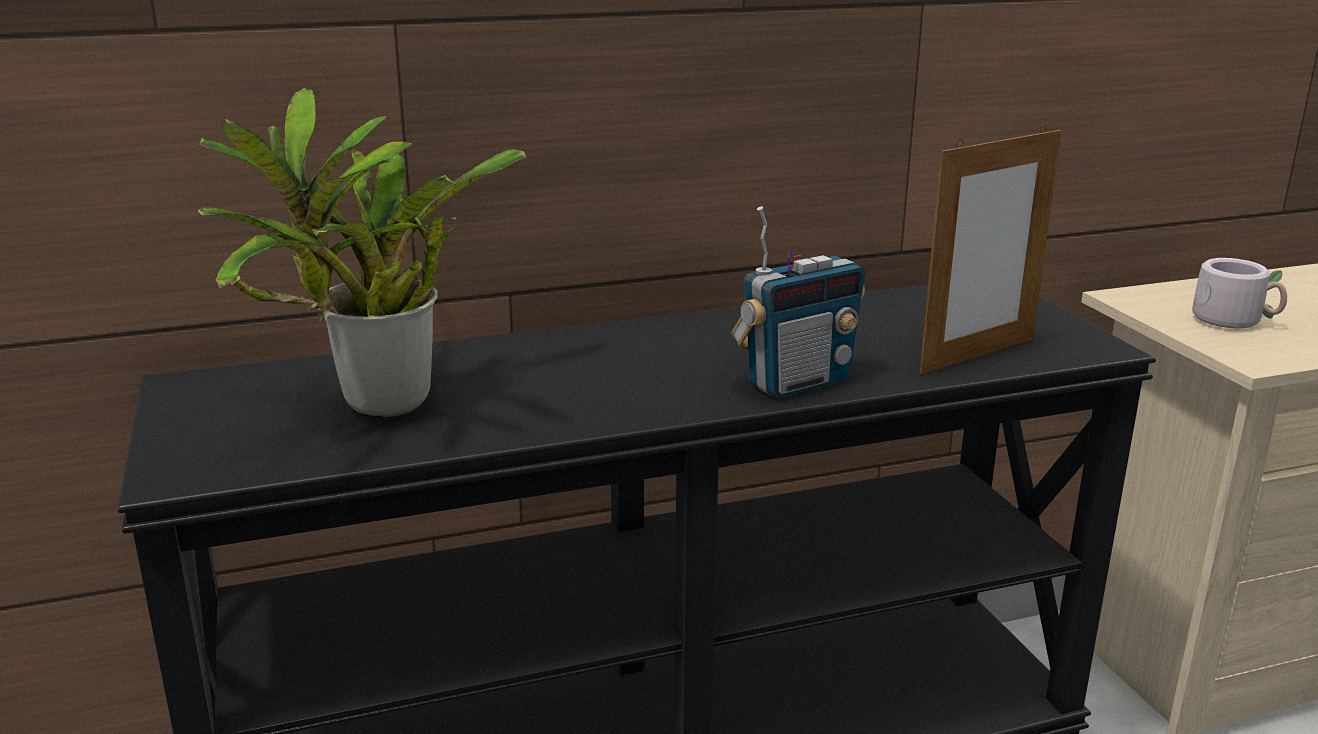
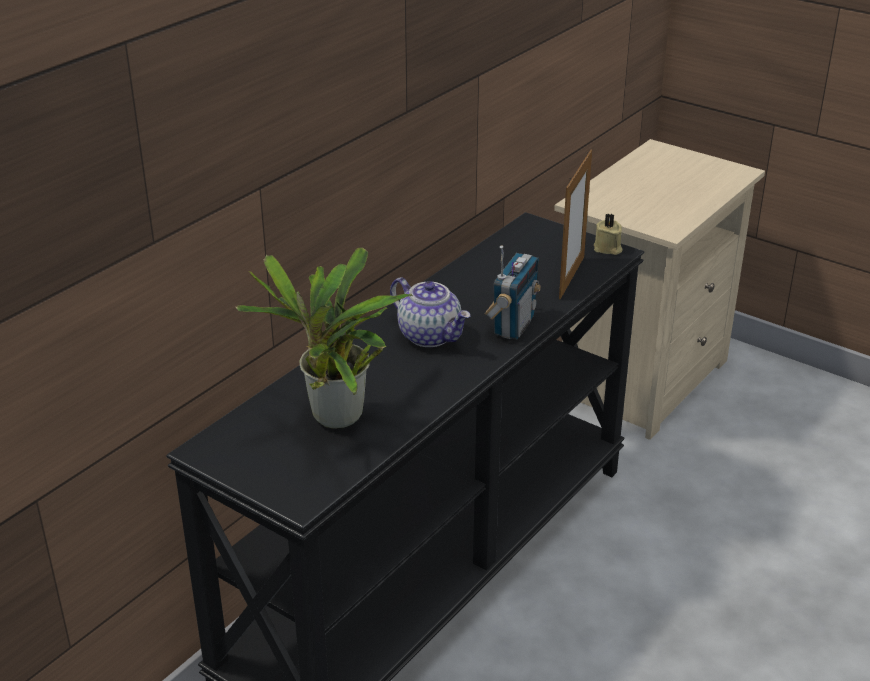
camera: 35 degrees left, 10 degrees up
grey mug [1192,258,1287,328] -> none
none -> teapot [390,277,470,347]
none -> beige candle [594,214,622,255]

